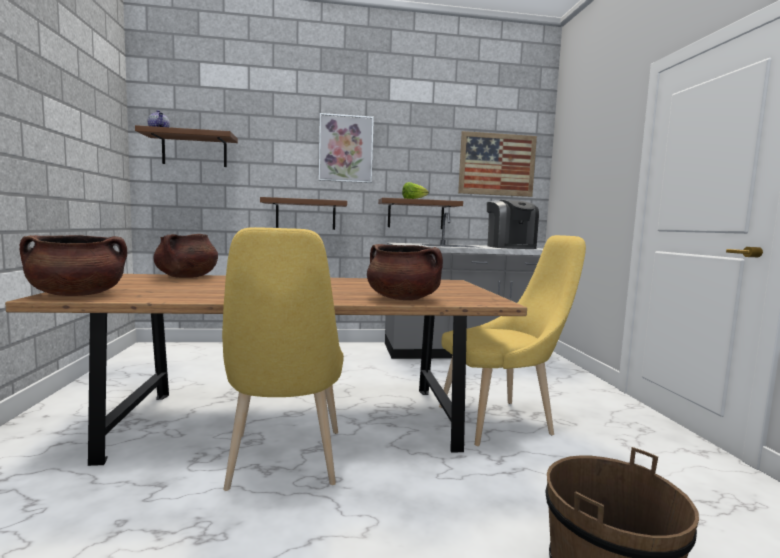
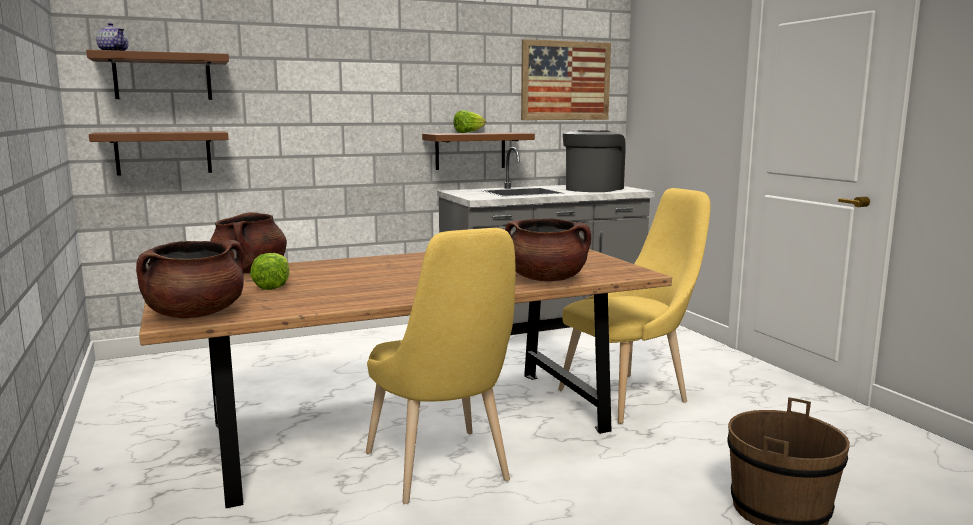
camera: 15 degrees left, 5 degrees up
brown shelf [260,197,347,230] -> brown shelf moved to [89,131,229,176]
picture [319,113,374,183] -> none
coffee machine [487,200,539,249] -> coffee machine turned 120 degrees counterclockwise [563,130,626,192]
none -> lettuce [250,253,290,290]

